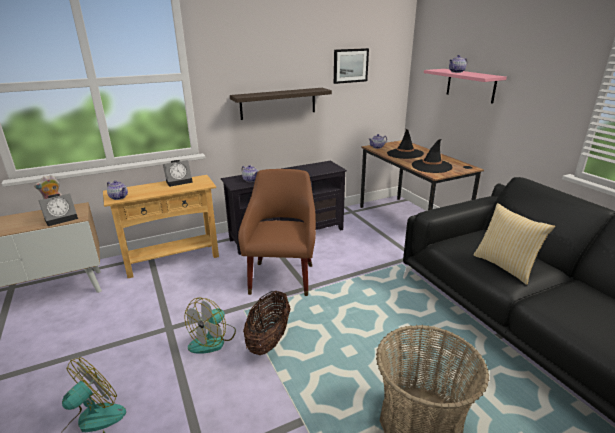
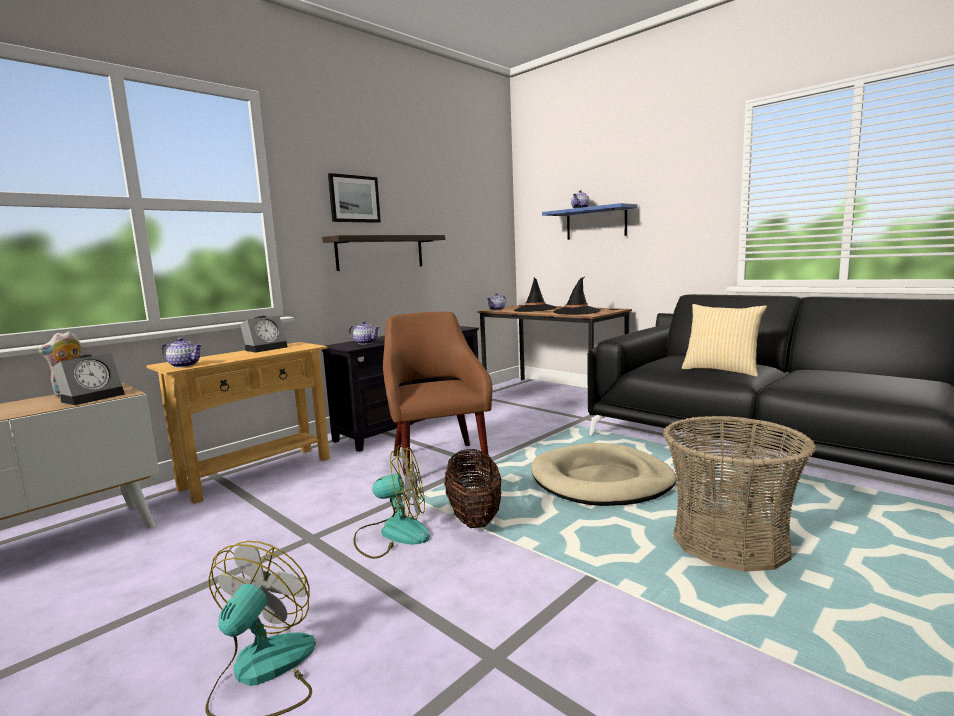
camera: 20 degrees left, 15 degrees down
fan [184,298,236,354] -> fan turned 105 degrees counterclockwise [354,445,430,559]
picture [334,48,369,84] -> picture moved to [328,173,381,223]
pink shelf [424,69,507,104] -> blue shelf [542,203,638,240]
none -> beige dog bed [531,443,676,506]

